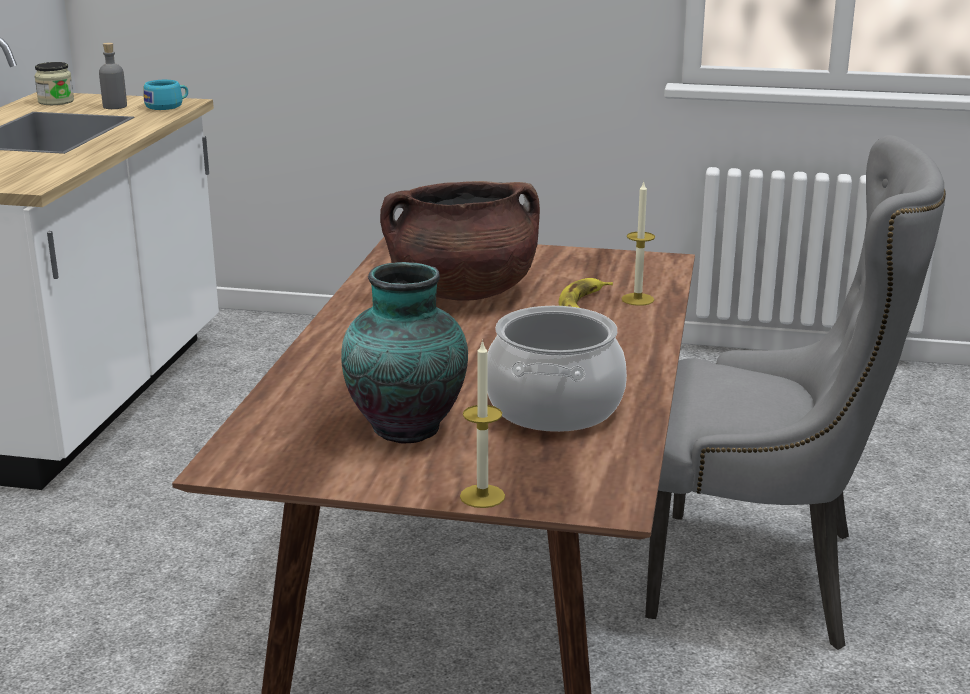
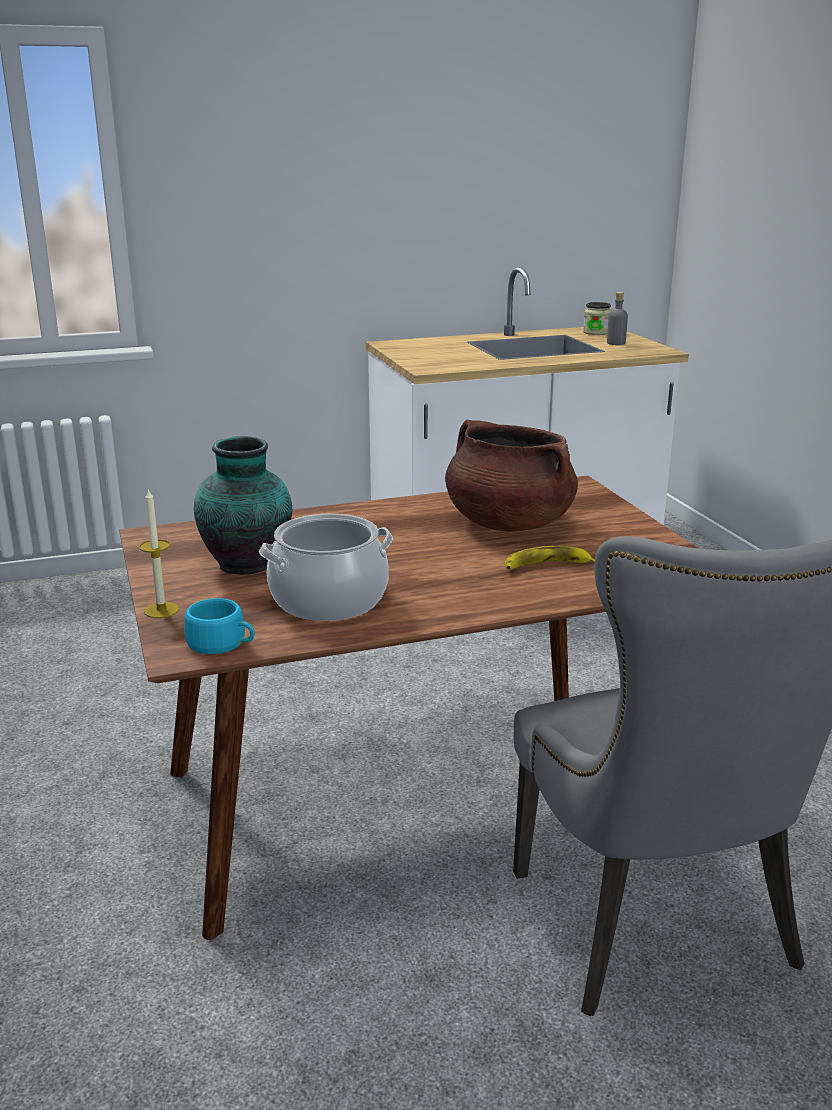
camera: 60 degrees right, 0 degrees up
turquoise cup [144,80,188,110] -> turquoise cup moved to [184,598,255,654]
candle [621,181,655,306] -> none

